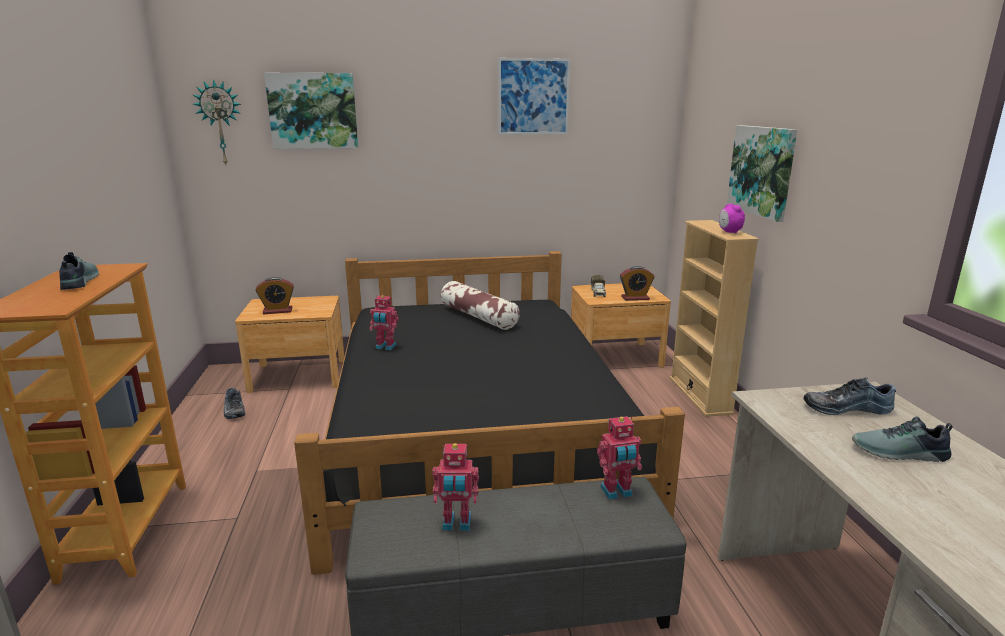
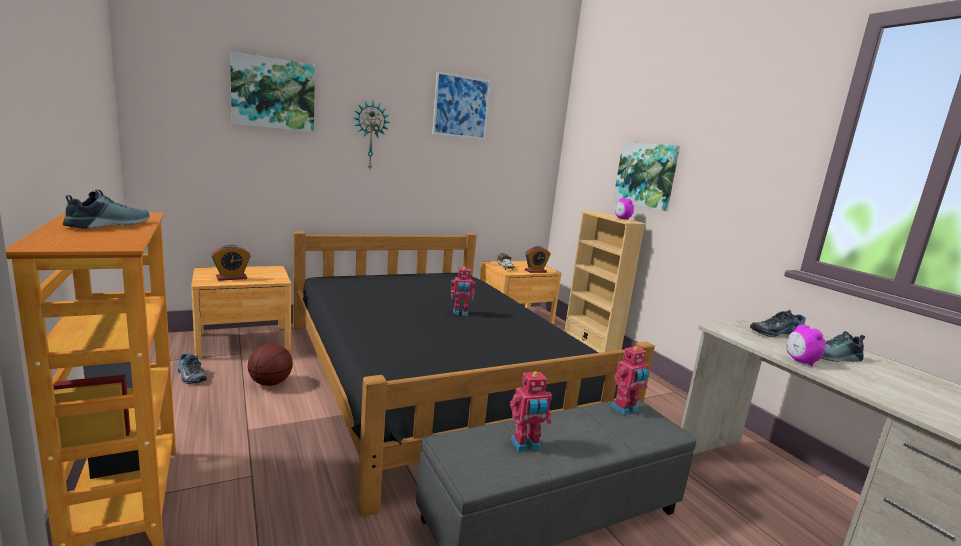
camera: 20 degrees left, 5 degrees down
shoe [59,252,99,290] -> shoe turned 60 degrees clockwise [63,189,150,229]
wall clock [193,79,241,165] -> wall clock moved to [353,101,390,169]
toy robot [370,295,399,350] -> toy robot moved to [451,267,475,316]
pillow [441,281,520,330] -> none
none -> basketball [248,344,293,386]
none -> alarm clock [786,325,826,366]

